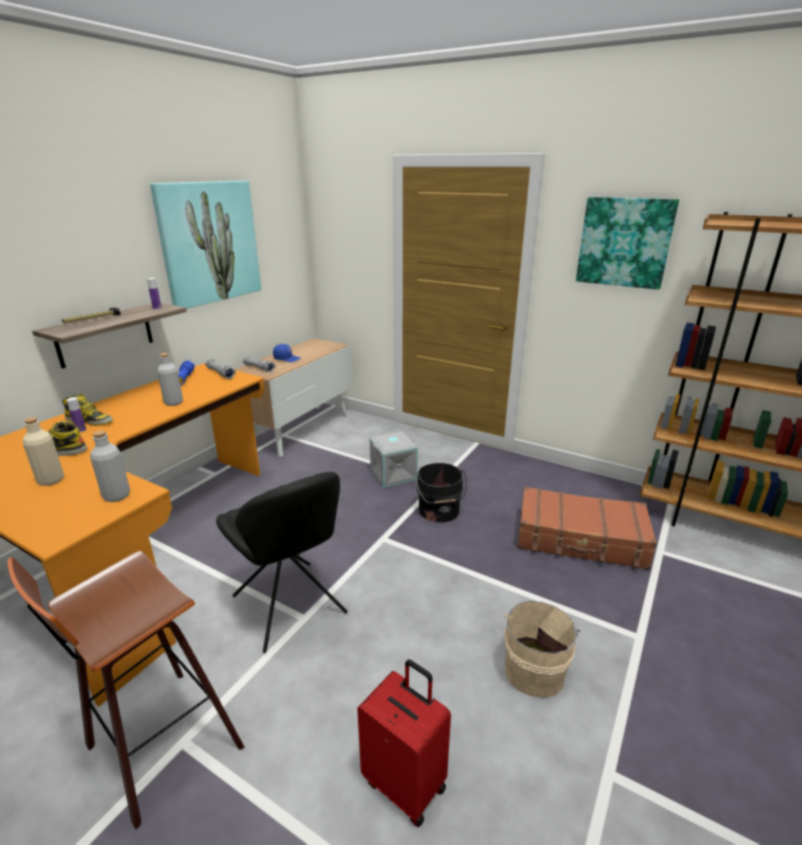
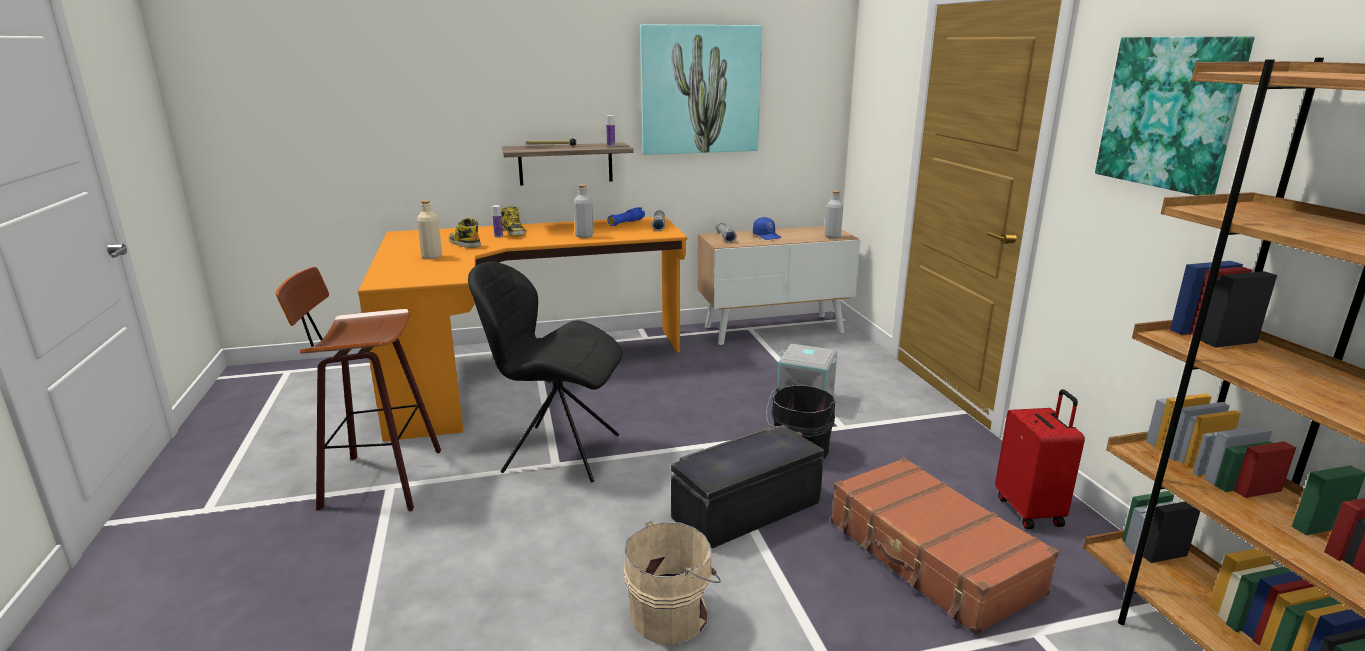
camera: 45 degrees right, 5 degrees down
grey bottle [90,430,130,502] -> grey bottle moved to [825,191,843,238]
black chair [216,472,348,653] -> black chair turned 90 degrees clockwise [468,261,622,483]
red suitcase [357,659,451,827] -> red suitcase moved to [995,389,1085,529]
none -> black storage box [671,425,824,548]

